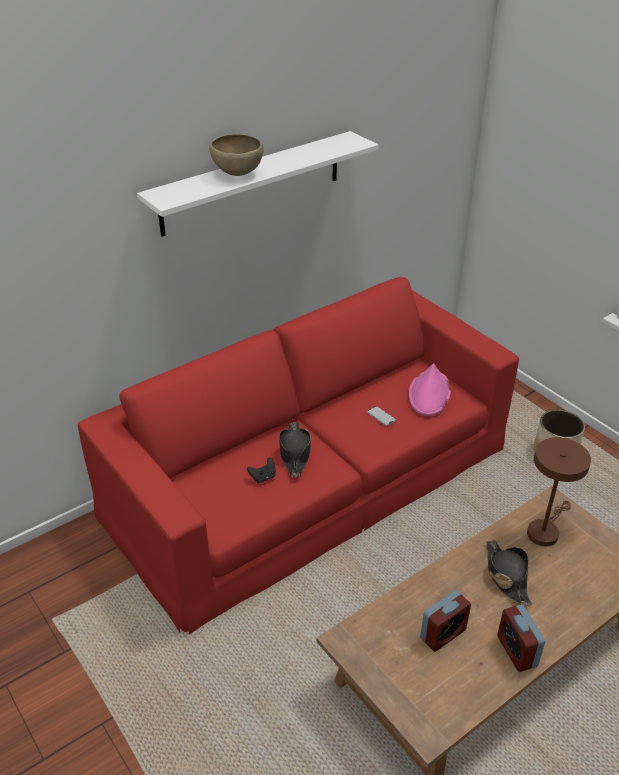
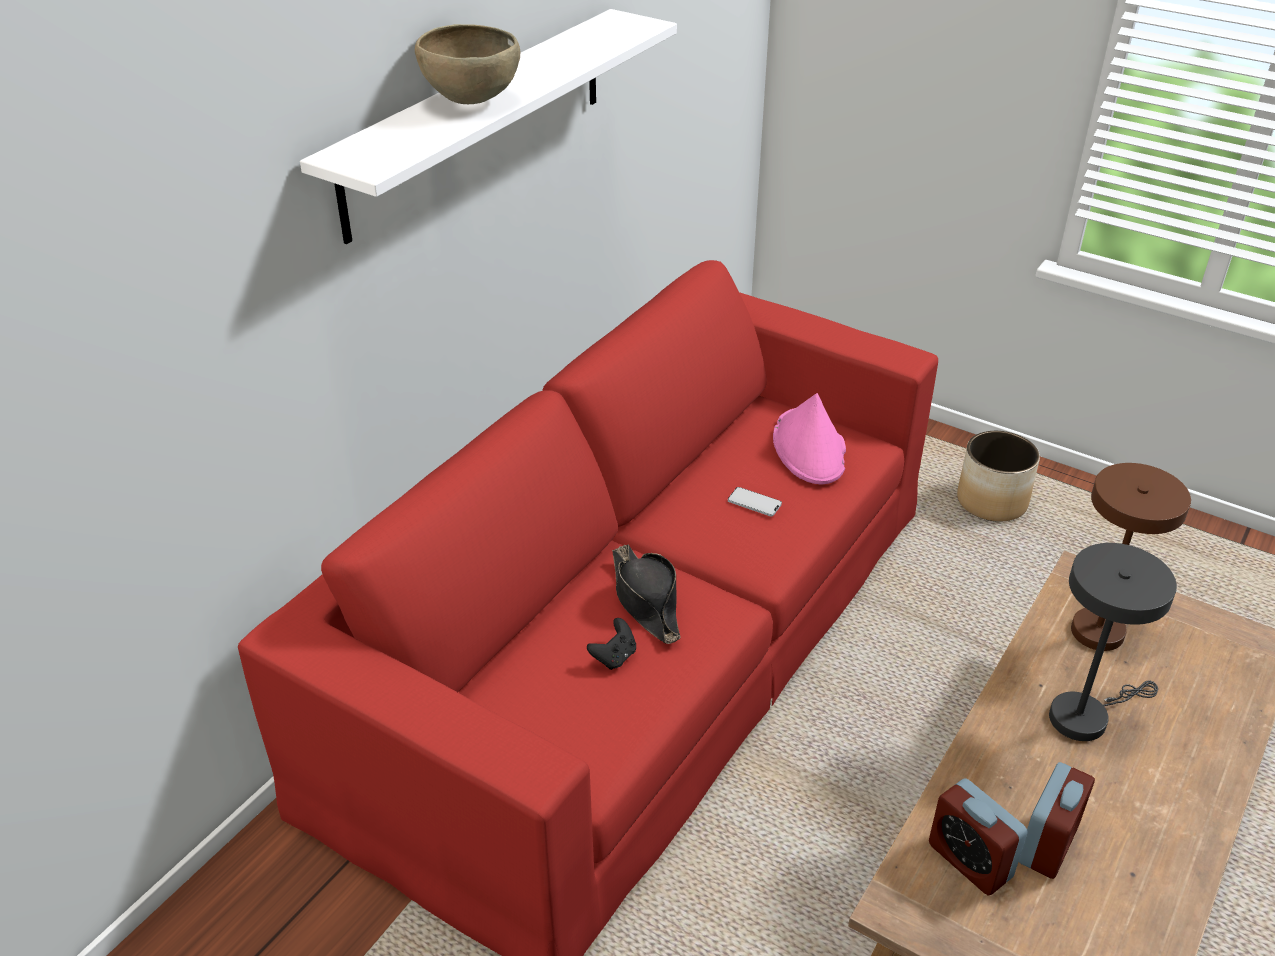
camera: 20 degrees left, 0 degrees up
black hat [487,540,532,606] -> grey table lamp [1049,543,1177,741]
alarm clock [497,604,545,672] -> alarm clock moved to [929,778,1028,895]

